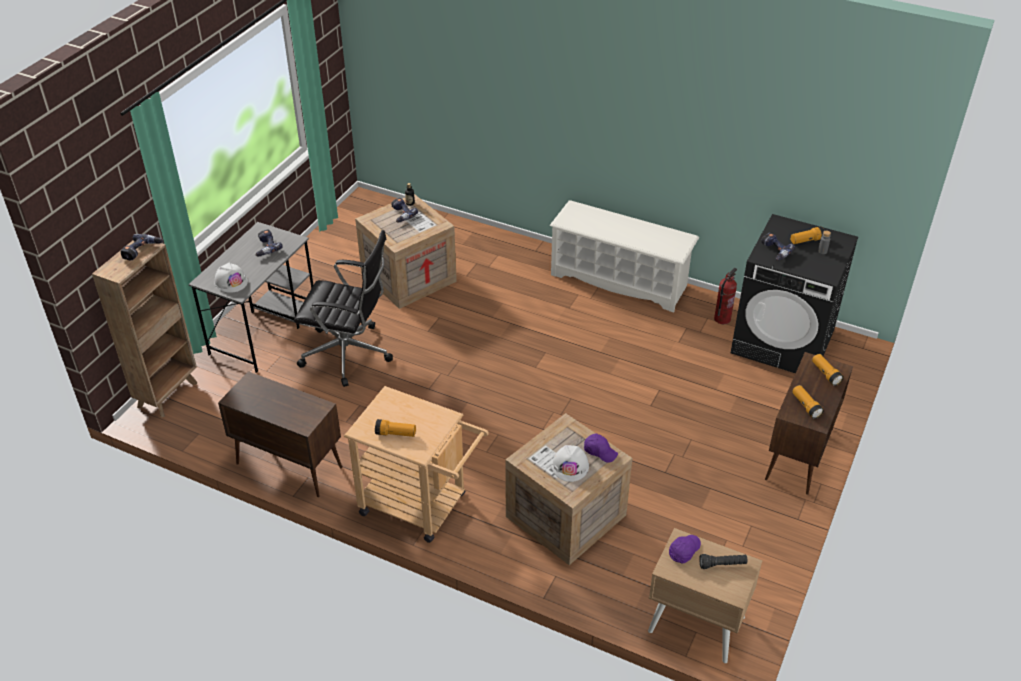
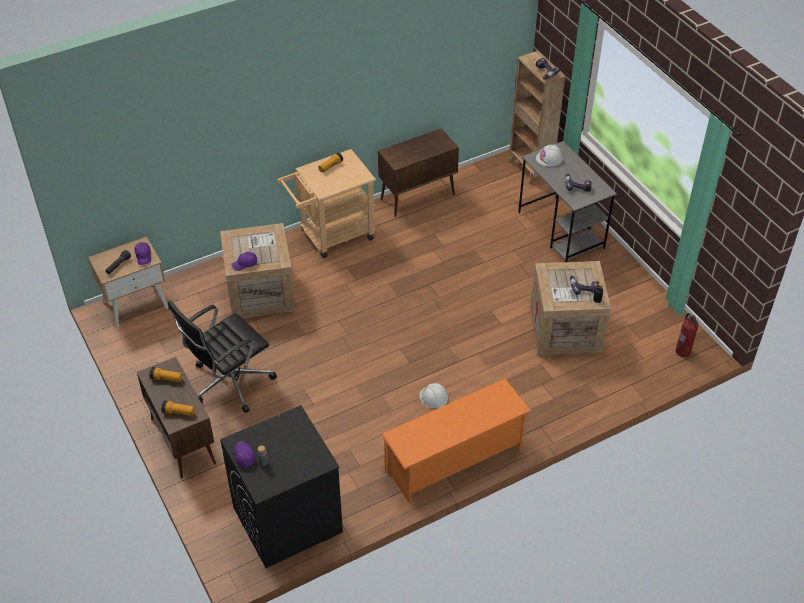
camera: 125 degrees right, 5 degrees up
black office chair [294,230,393,387] -> black office chair moved to [168,300,277,413]
white shoe rack [549,200,699,312] -> orange shoe rack [381,379,531,503]
white hard hat [552,445,589,482] -> white hard hat moved to [419,383,448,408]
fire extinguisher [714,268,737,324] -> fire extinguisher moved to [676,313,698,357]
power drill [761,232,795,261] -> none
flashlight [790,226,825,244] -> none
none -> purple cap [234,441,255,467]

